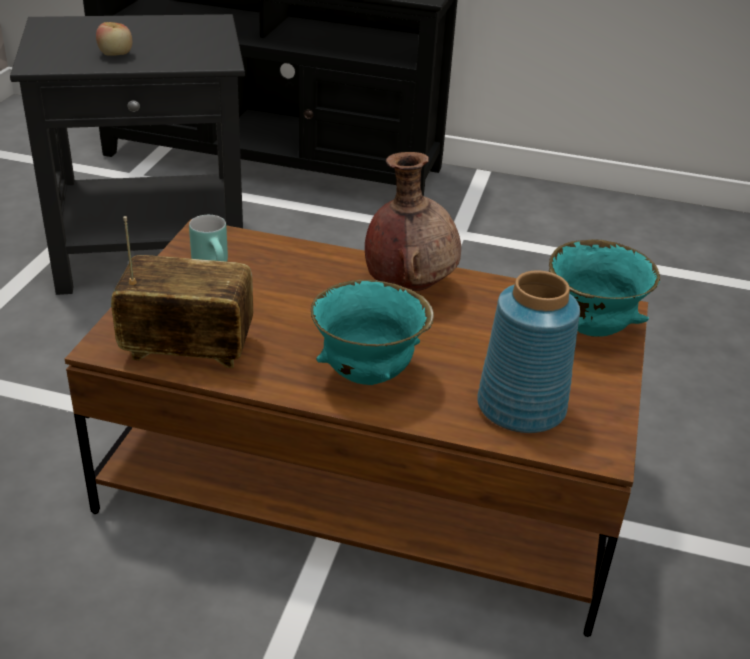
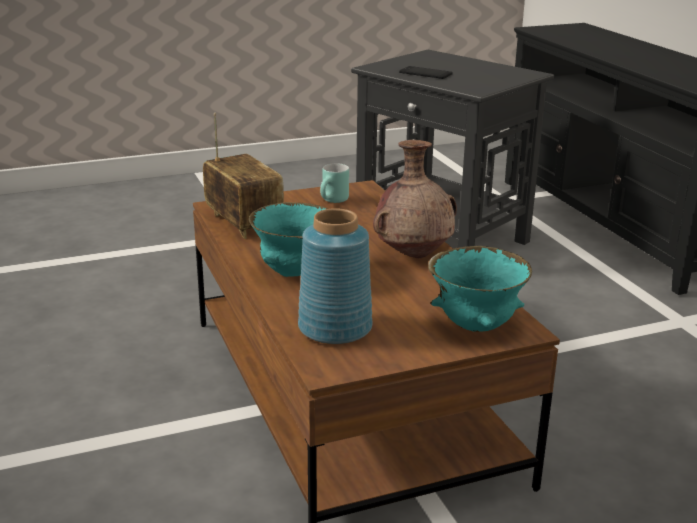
camera: 55 degrees right, 10 degrees down
apple [96,22,132,56] -> phone [399,66,453,79]

